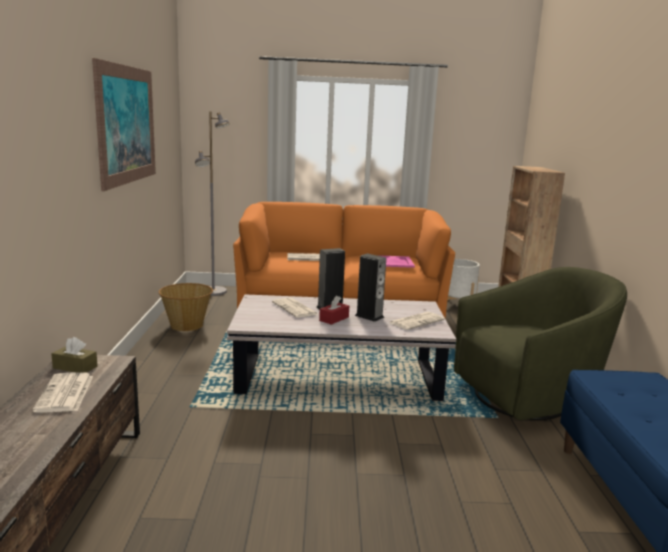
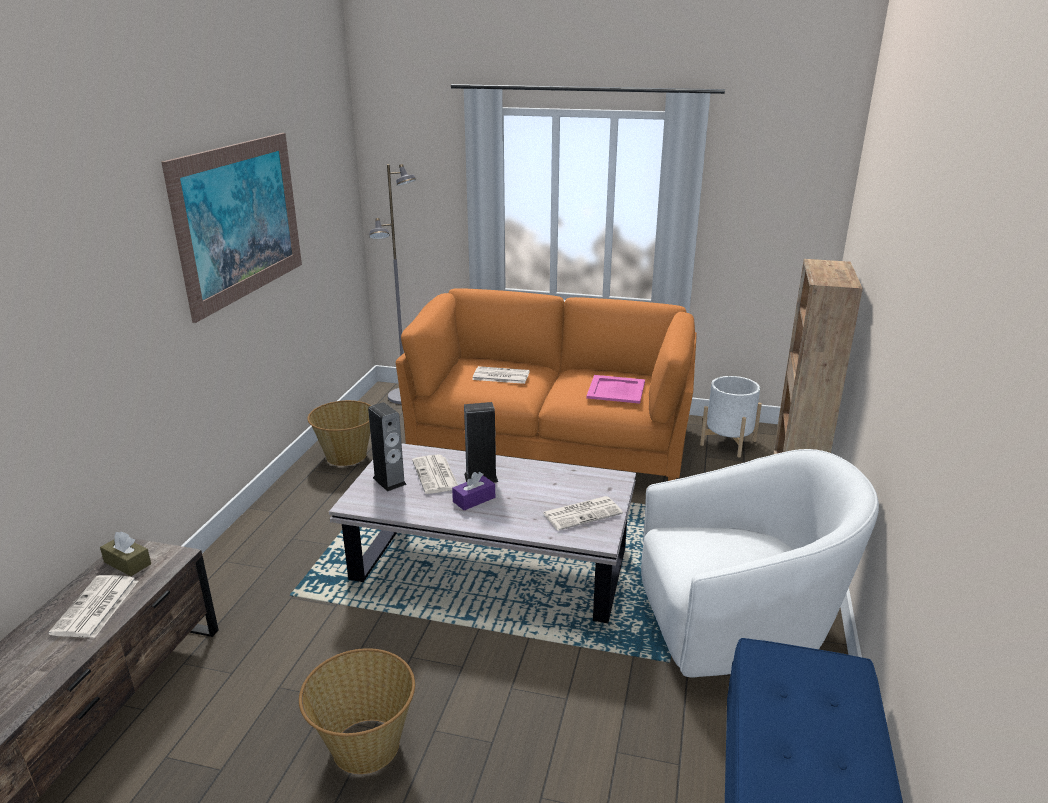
camera: 15 degrees right, 10 degrees up
red tissue box [319,296,349,325] -> purple tissue box [452,472,495,511]
speaker [355,254,386,322] -> speaker moved to [368,402,407,491]
green armchair [454,267,627,421] -> white armchair [641,449,879,677]
none -> basket [299,648,415,774]

